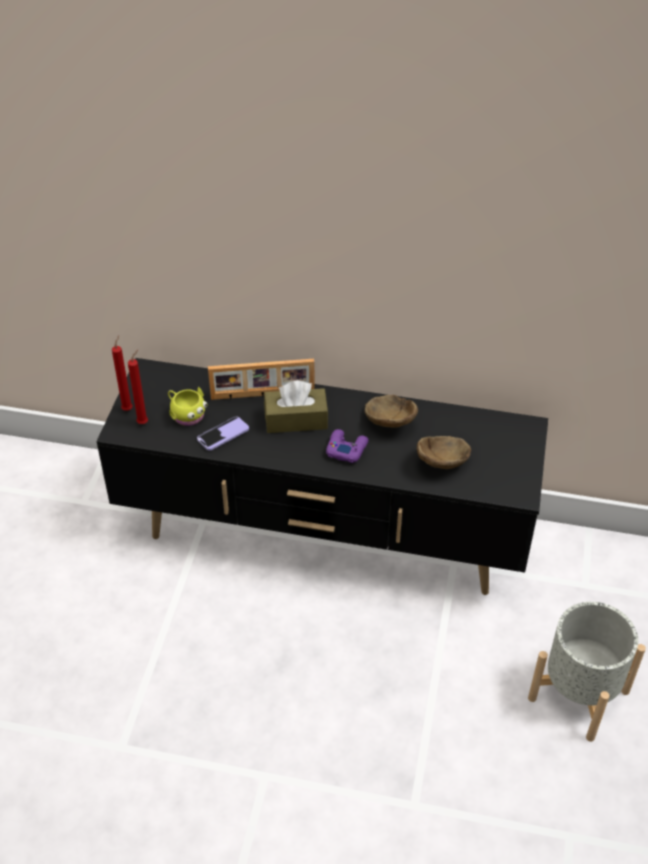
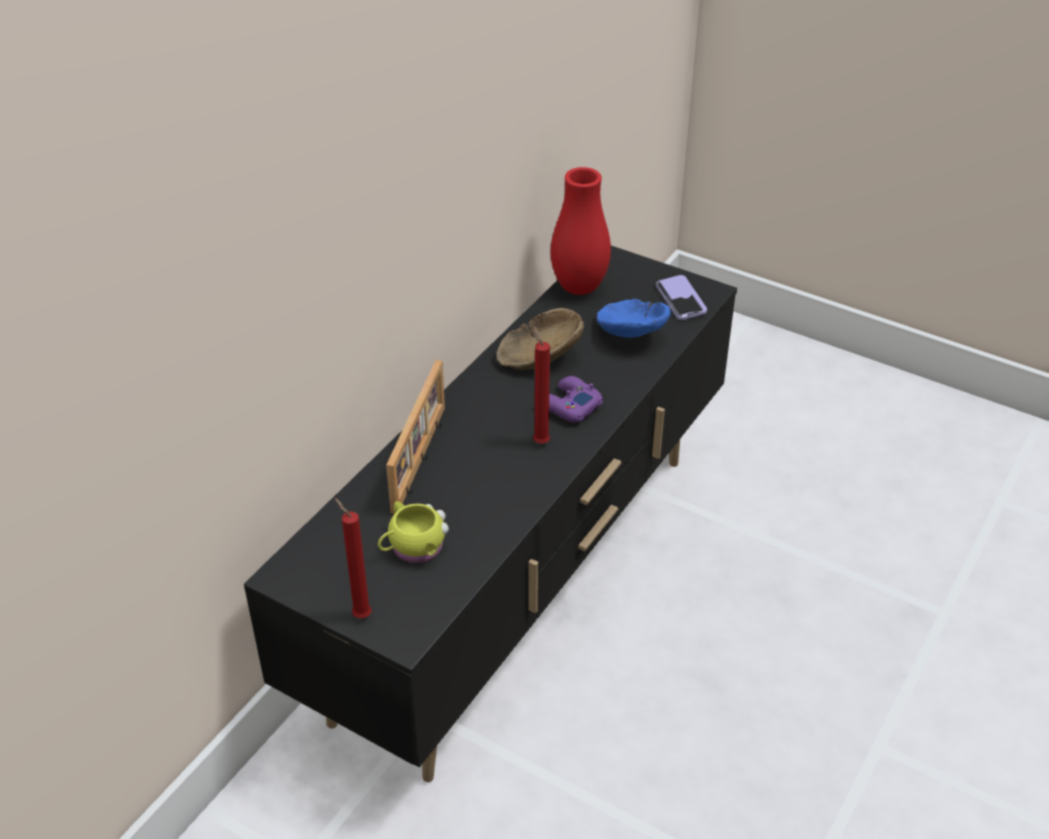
camera: 70 degrees left, 5 degrees down
red candle [128,350,148,424] -> red candle moved to [533,327,550,444]
phone [197,417,249,451] -> phone moved to [656,275,707,320]
brown tissue box [264,380,328,433] -> none
brown bowl [417,436,471,469] -> blue bowl [597,299,671,338]
grey planter [528,602,646,742] -> none
none -> red vase [551,167,611,295]

